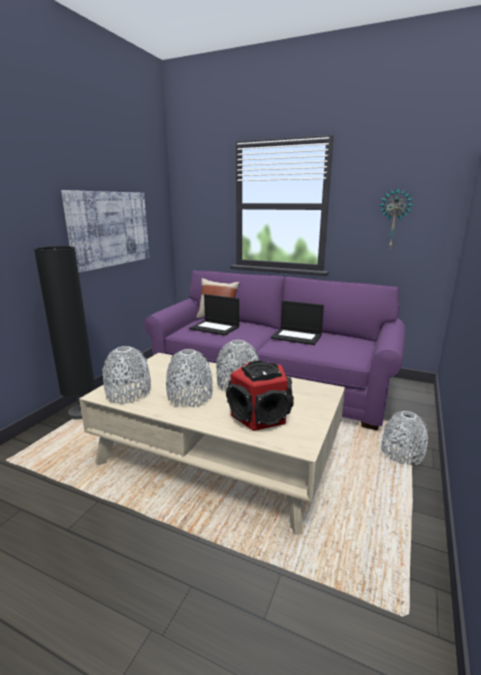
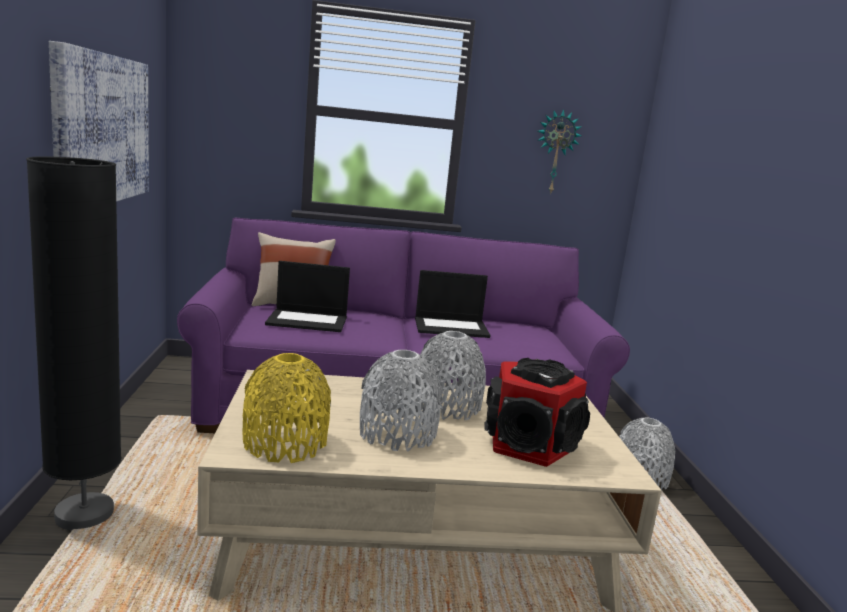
camera: 30 degrees left, 5 degrees down
grey vase [102,346,151,404] -> yellow vase [243,353,331,463]

